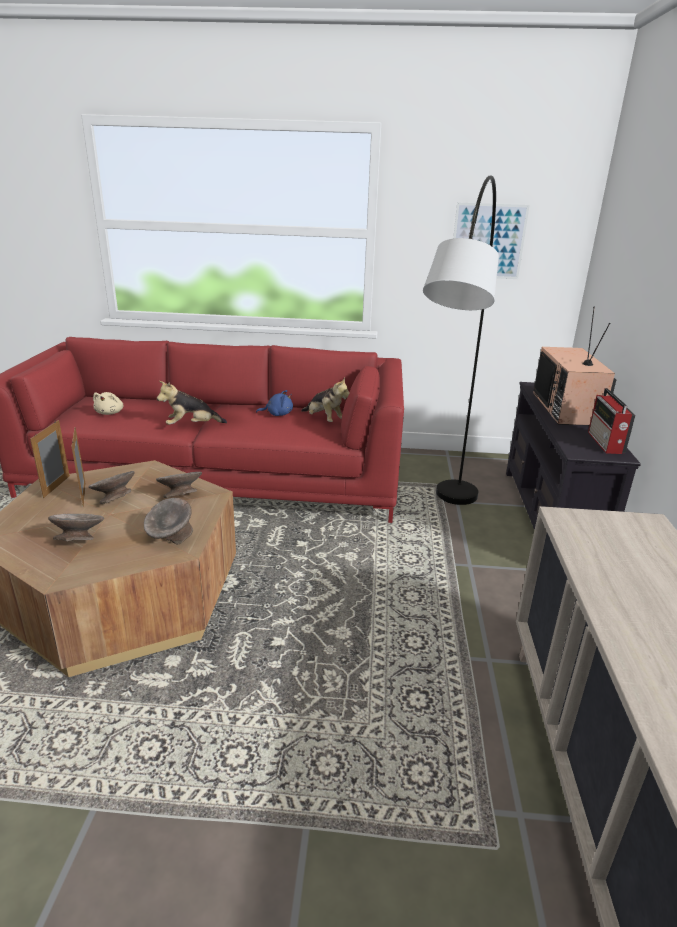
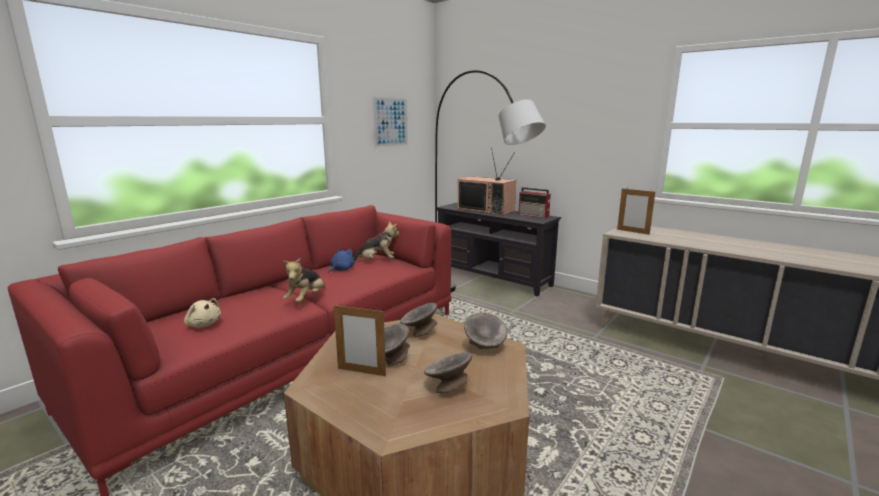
camera: 55 degrees left, 10 degrees down
picture frame [30,420,70,498] -> picture frame moved to [617,189,655,235]

